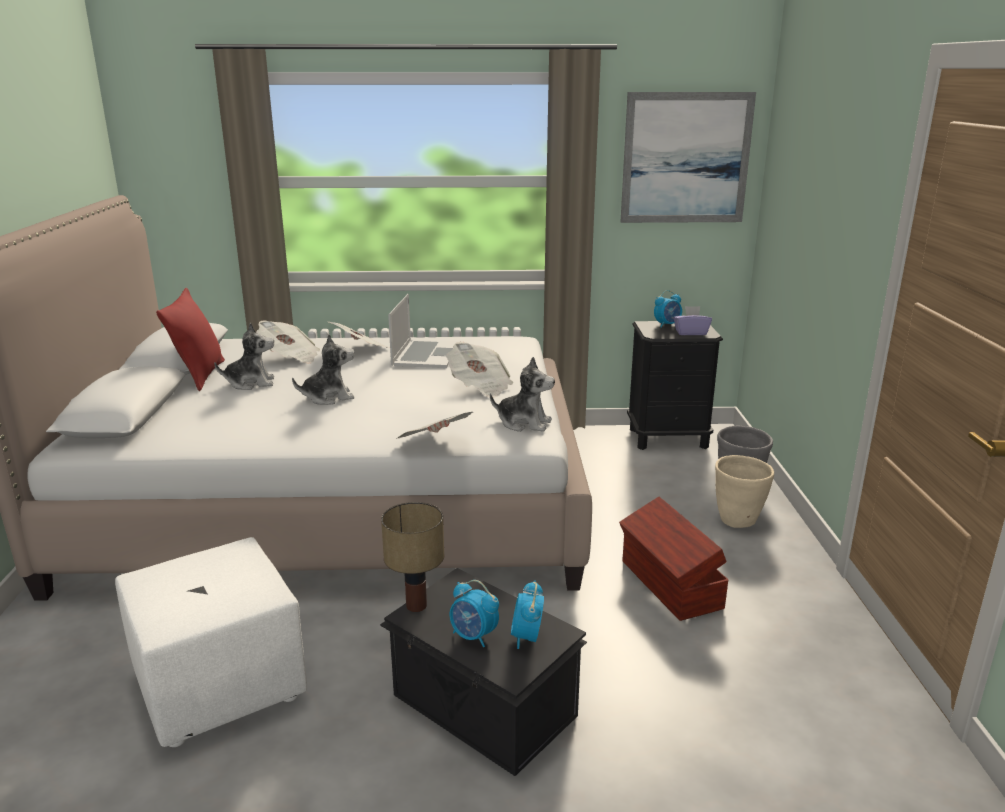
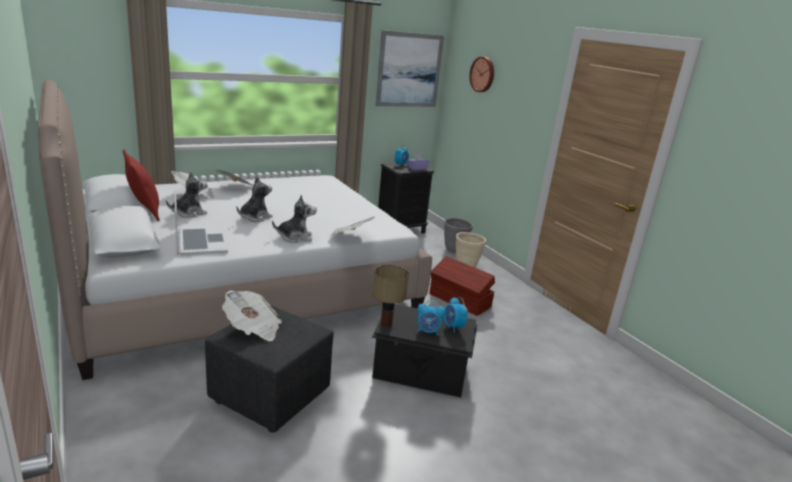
camera: 30 degrees left, 0 degrees up
white ottoman [115,537,307,747] -> black ottoman [205,305,334,432]
laptop [388,294,460,368] -> laptop moved to [174,190,228,255]
newspaper [446,342,513,398] -> newspaper moved to [222,290,282,341]
plush toy [490,357,555,432] -> plush toy moved to [272,195,317,243]
none -> wall clock [469,57,494,92]

